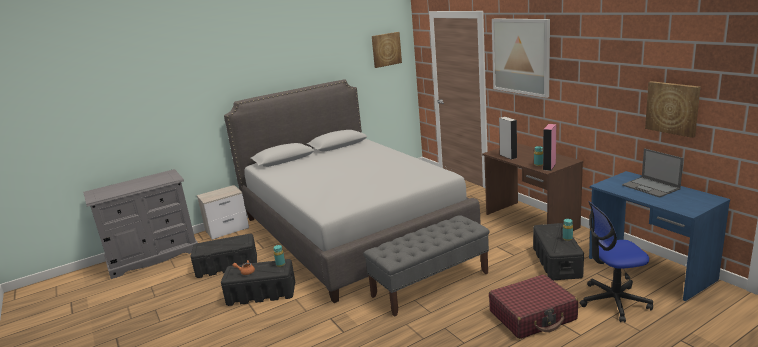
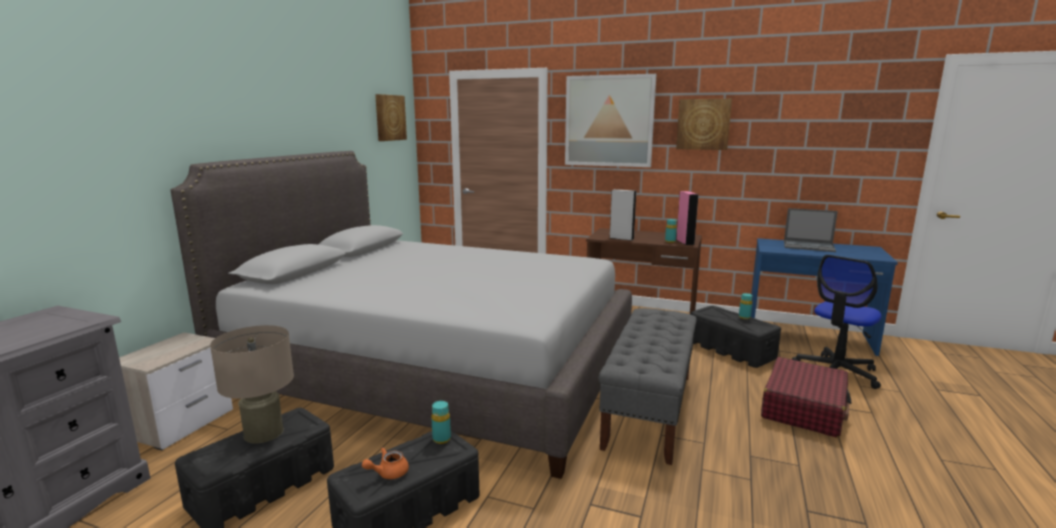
camera: 40 degrees left, 5 degrees down
picture [645,81,700,138] -> picture moved to [676,99,732,150]
none -> beige table lamp [210,325,294,444]

